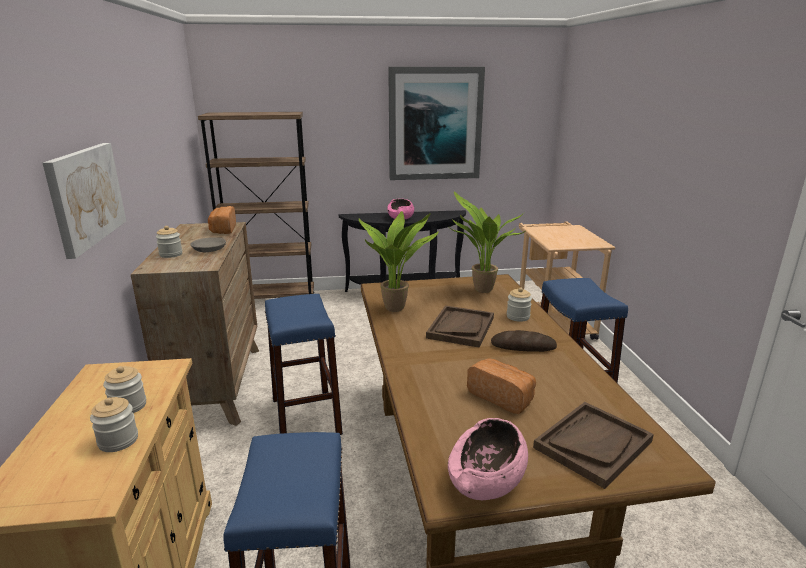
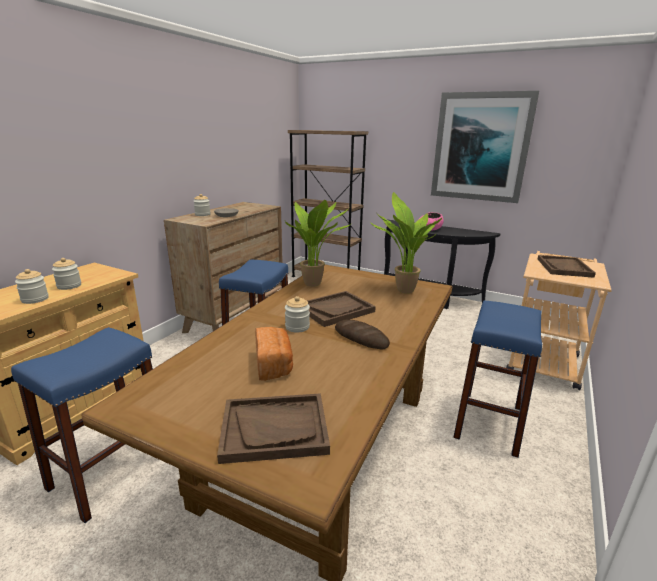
camera: 35 degrees right, 0 degrees up
picture [43,143,126,259] -> none
bread [208,206,236,234] -> none
pink bowl [448,418,528,500] -> none
jar [507,287,532,322] -> jar moved to [285,296,310,333]
none -> brown tray [538,255,596,278]

